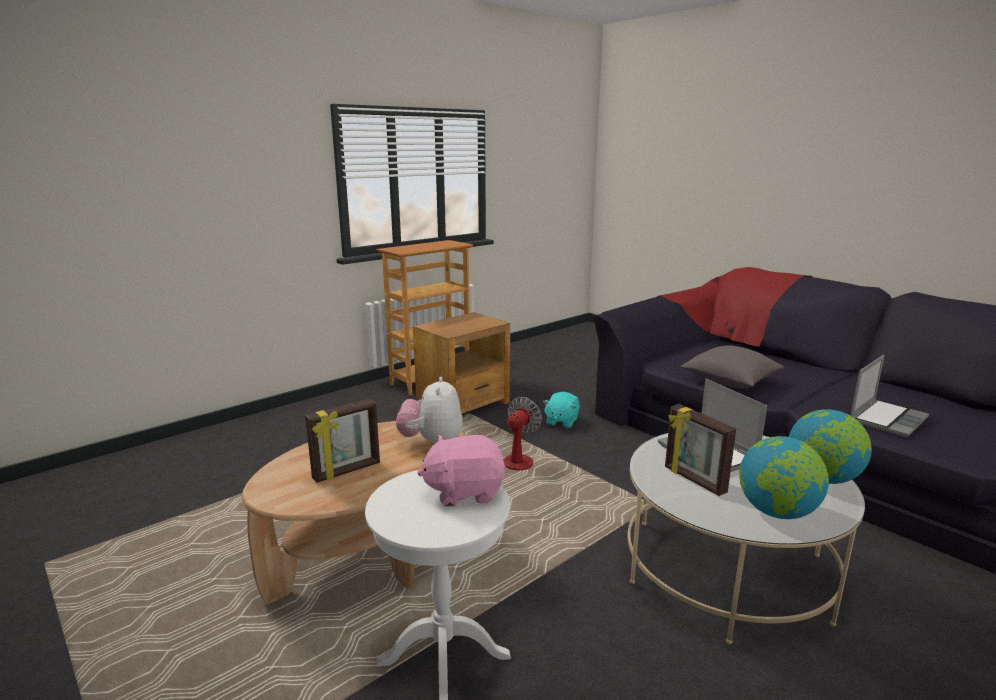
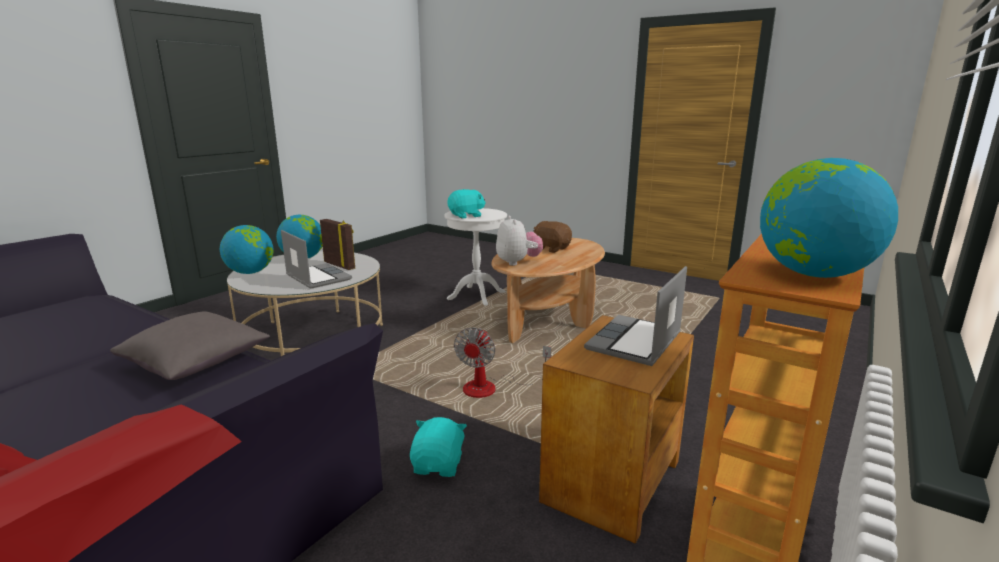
camera: 165 degrees right, 0 degrees up
picture frame [305,398,380,483] -> brown plush toy [534,221,572,253]
pink plush toy [417,435,505,507] -> turquoise plush toy [447,189,486,219]
laptop [850,355,929,438] -> laptop moved to [584,266,687,366]
none -> globe [760,158,898,278]

